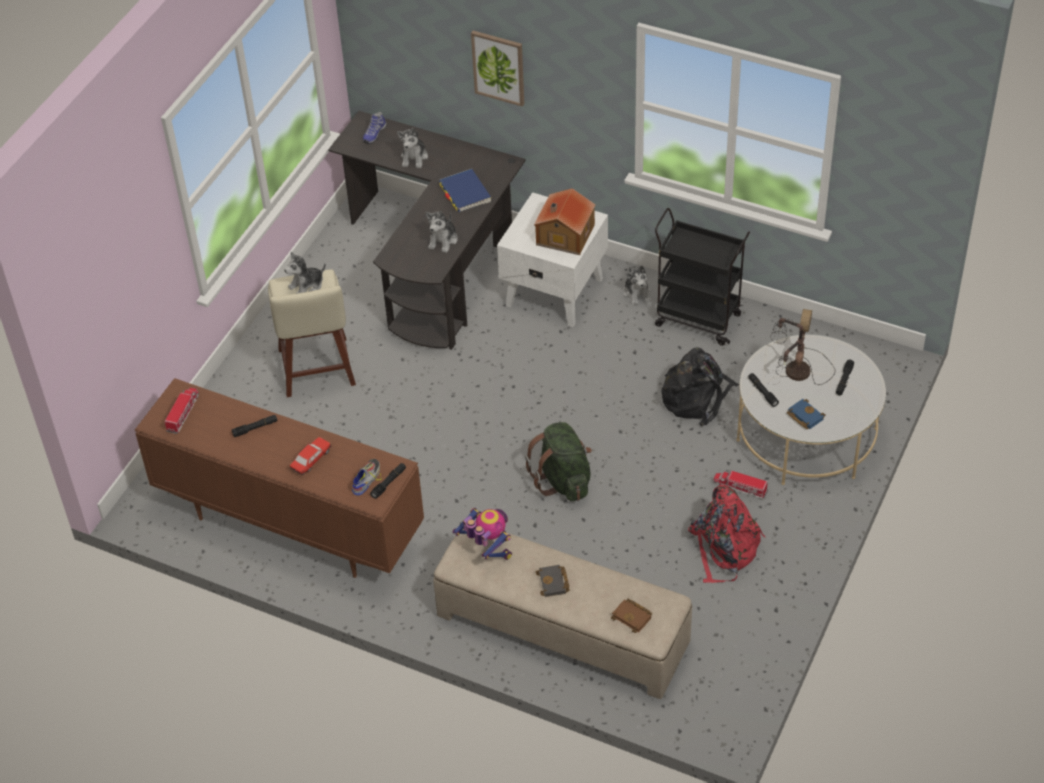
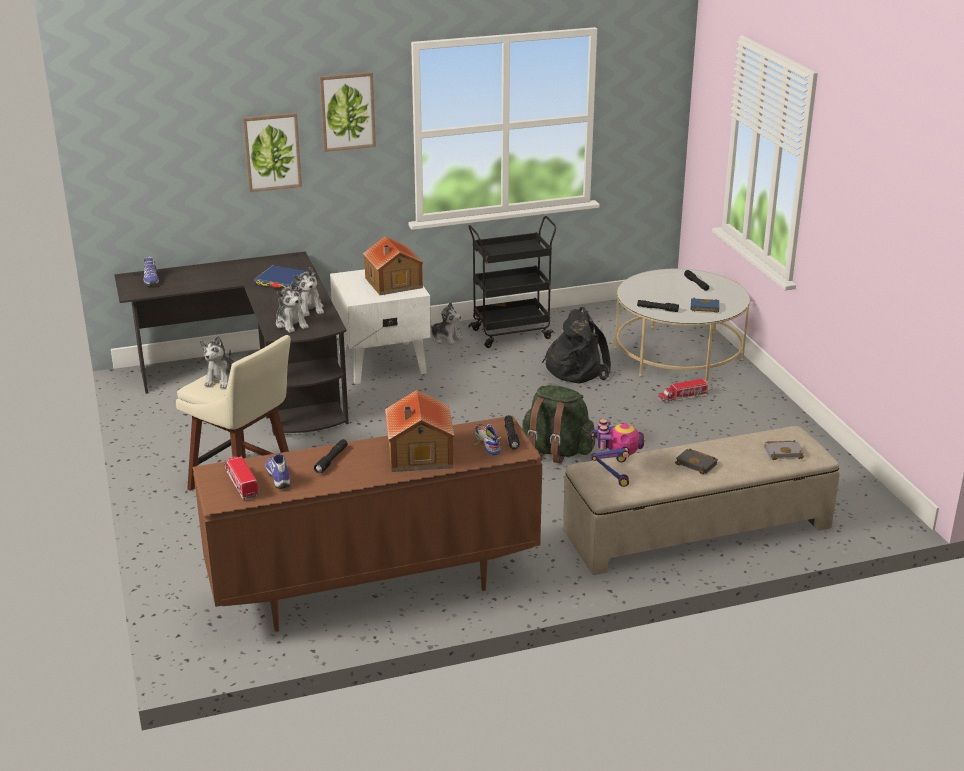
camera: 45 degrees left, 20 degrees down
toy car [290,437,331,475] -> toy house [385,390,455,472]
plush toy [397,128,428,168] -> plush toy moved to [276,282,309,333]
toy robot [452,508,512,560] -> toy robot turned 90 degrees clockwise [590,419,645,487]
brown book [611,598,652,633] -> grey book [764,440,804,460]
red backpack [688,484,765,583] -> none
table lamp [771,309,835,385] -> none
none -> shoe [266,454,290,489]
none -> picture [319,72,376,152]

